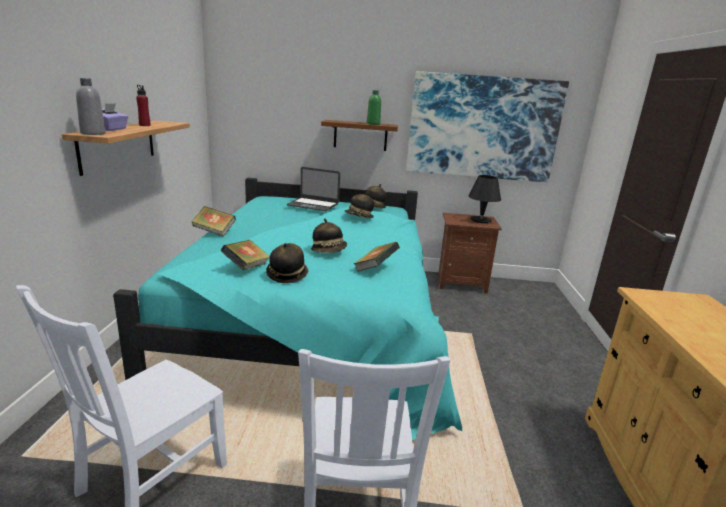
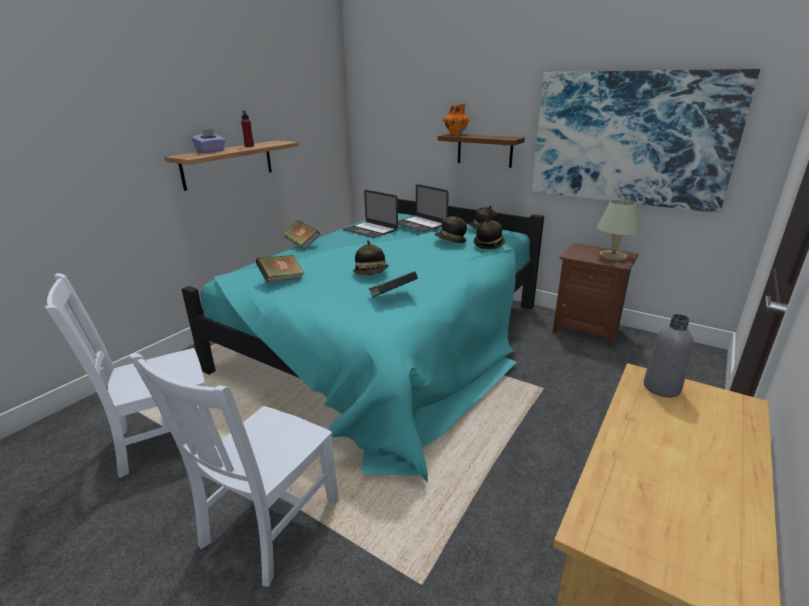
camera: 30 degrees right, 5 degrees up
grey bottle [76,78,106,135] -> grey bottle moved to [644,314,693,397]
hat [266,243,308,283] -> hat moved to [474,219,505,249]
green bottle [367,90,381,125] -> none
black table lamp [468,175,501,223] -> beige table lamp [597,200,640,261]
none -> laptop [343,190,398,238]
none -> orange vase [442,102,470,135]

